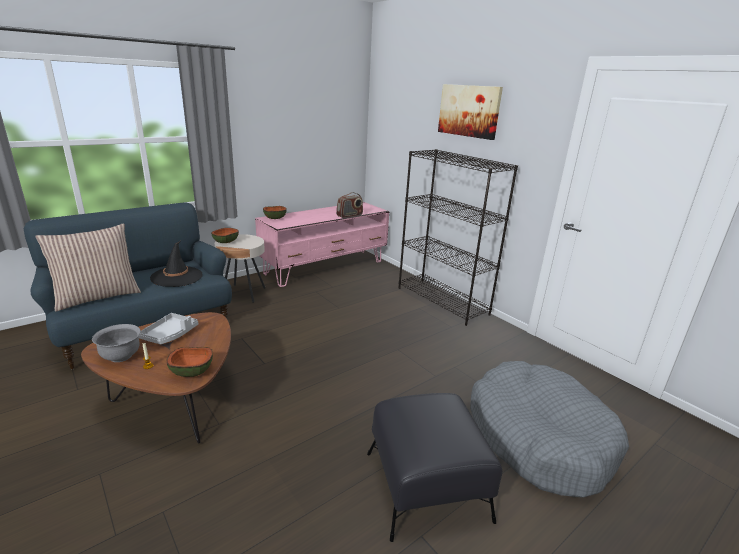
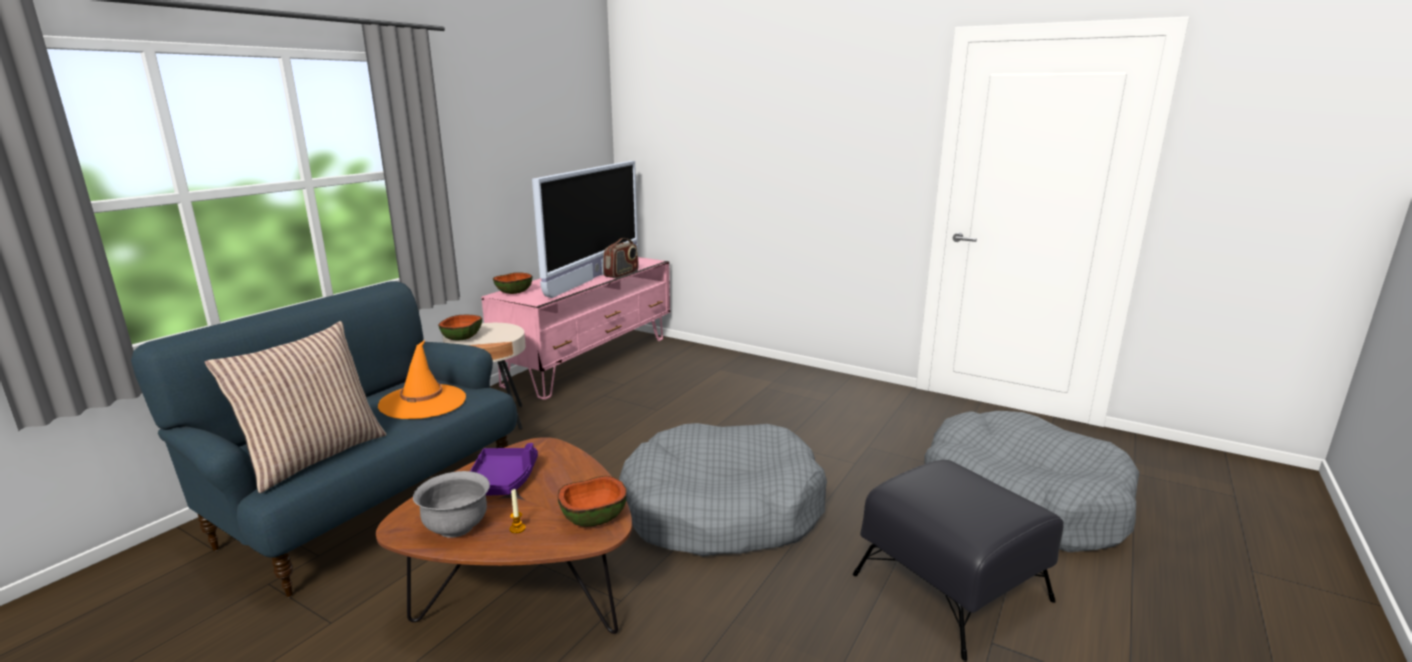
camera: 20 degrees left, 5 degrees down
grey tray [138,313,198,344] -> purple tray [470,443,538,495]
black hat [150,241,202,287] -> orange hat [378,339,466,419]
black bookcase [399,149,518,326] -> none
picture [438,84,503,140] -> none
none -> television [532,161,638,298]
none -> grey dog bed [619,423,827,557]

